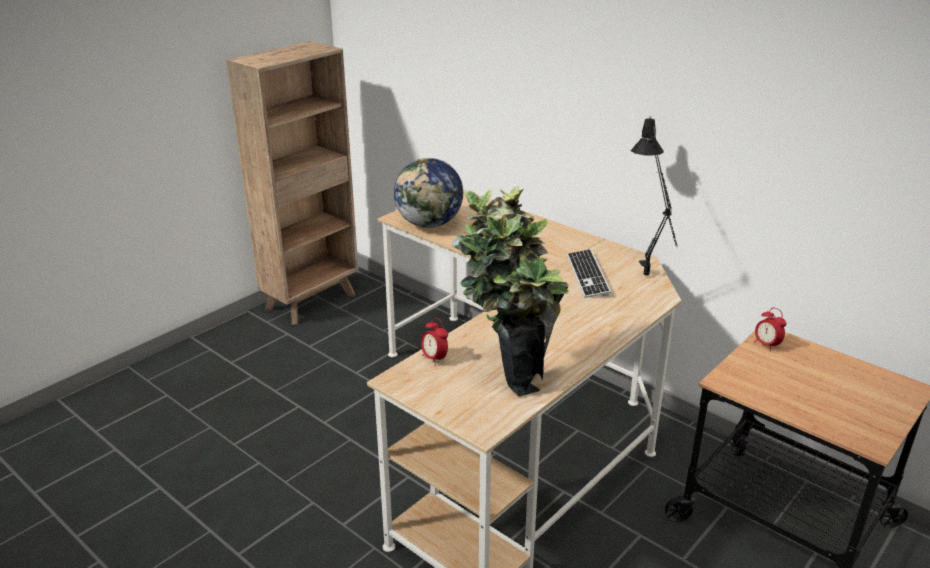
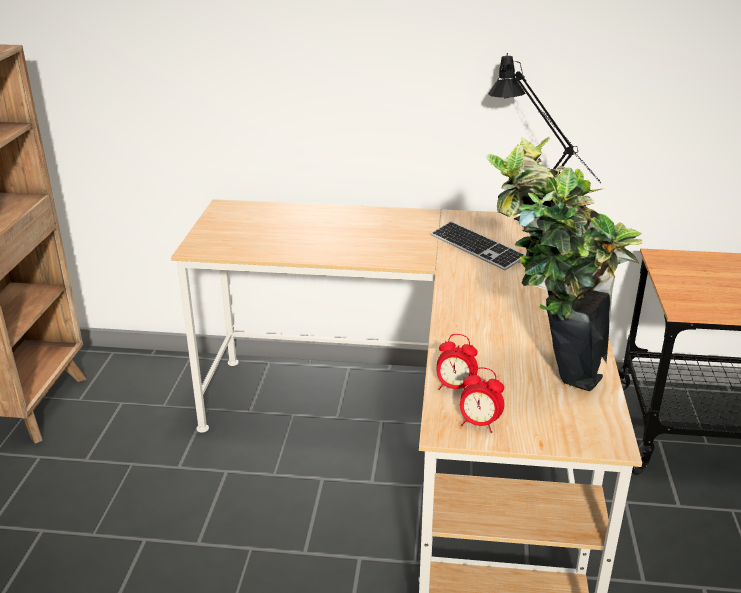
camera: 35 degrees left, 0 degrees up
globe [394,158,463,228] -> none
alarm clock [754,308,787,352] -> alarm clock moved to [460,367,504,433]

